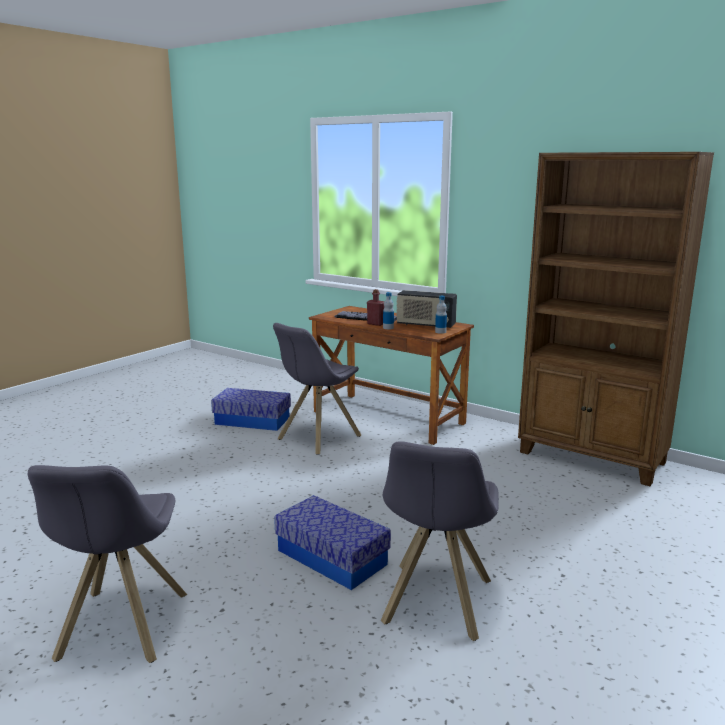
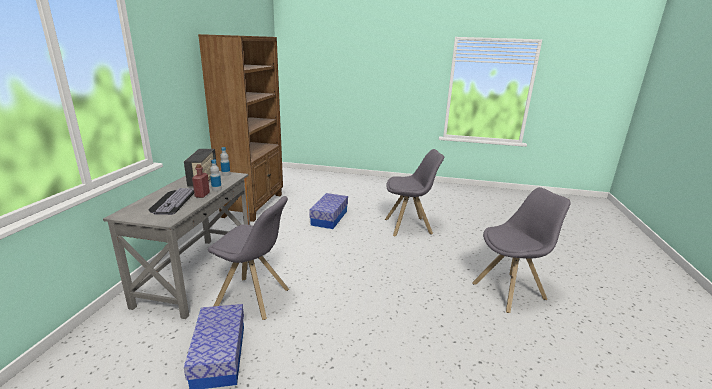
camera: 115 degrees left, 5 degrees up
storage box [274,495,391,590] -> storage box moved to [309,193,348,229]
brown desk [309,306,474,445] -> grey desk [103,171,250,319]

